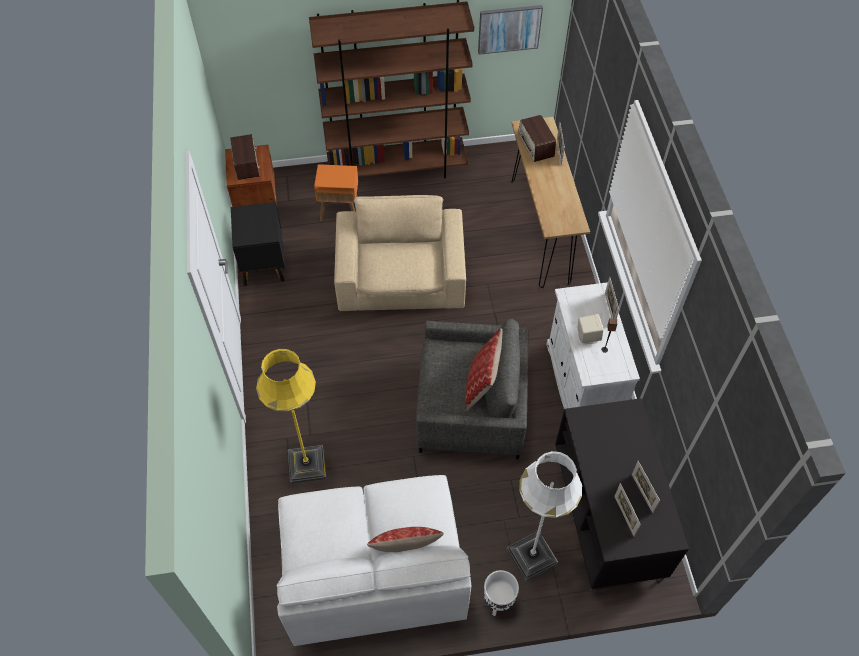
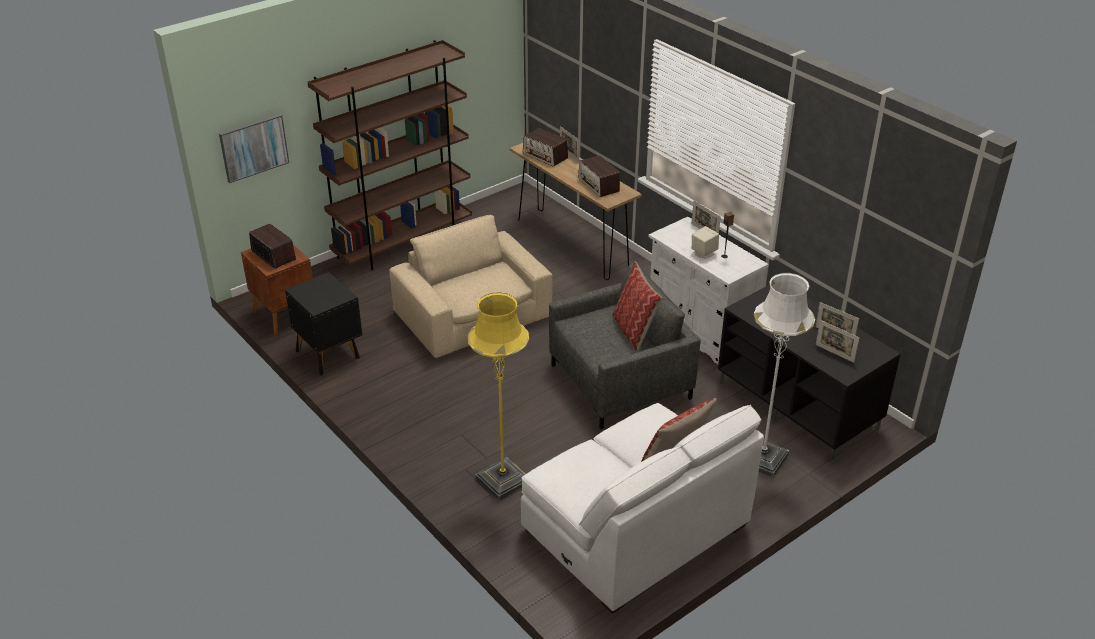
camera: 30 degrees left, 20 degrees down
orange side table [314,164,358,221] -> none
picture [478,5,543,55] -> picture moved to [219,114,289,183]
white planter [484,570,519,616] -> none
none -> radio [578,155,620,197]

